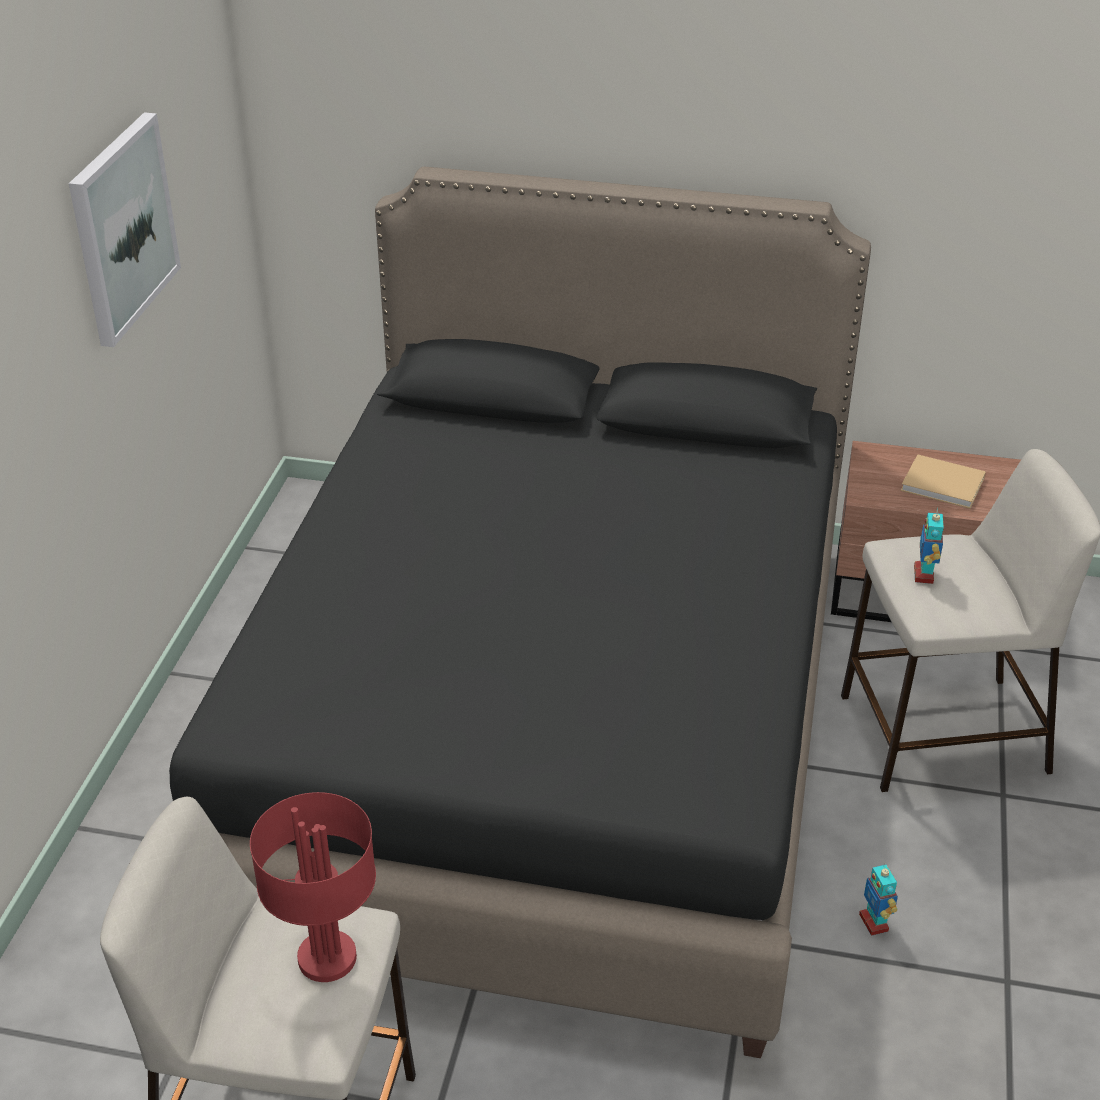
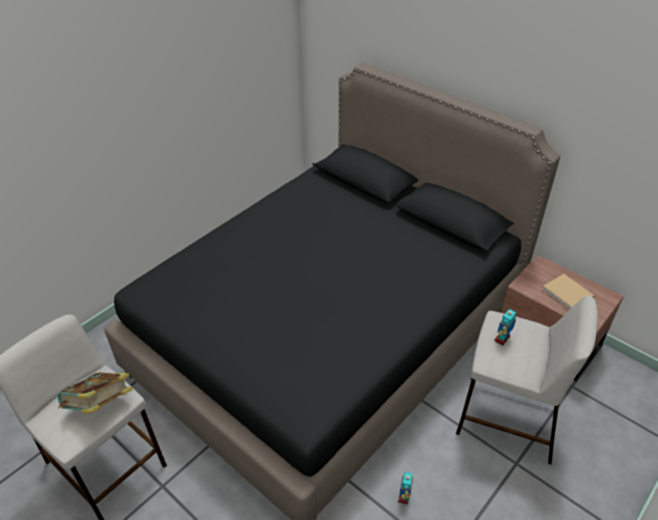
camera: 30 degrees right, 5 degrees up
picture [69,112,181,347] -> none
red table lamp [250,792,376,982] -> book [57,372,133,414]

